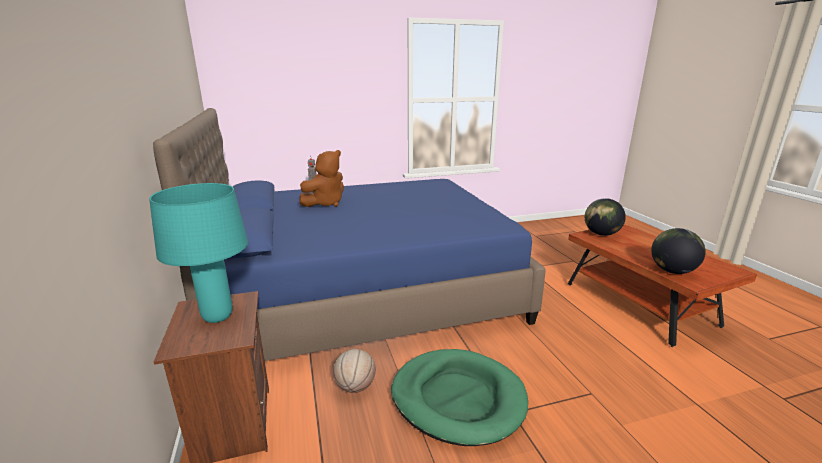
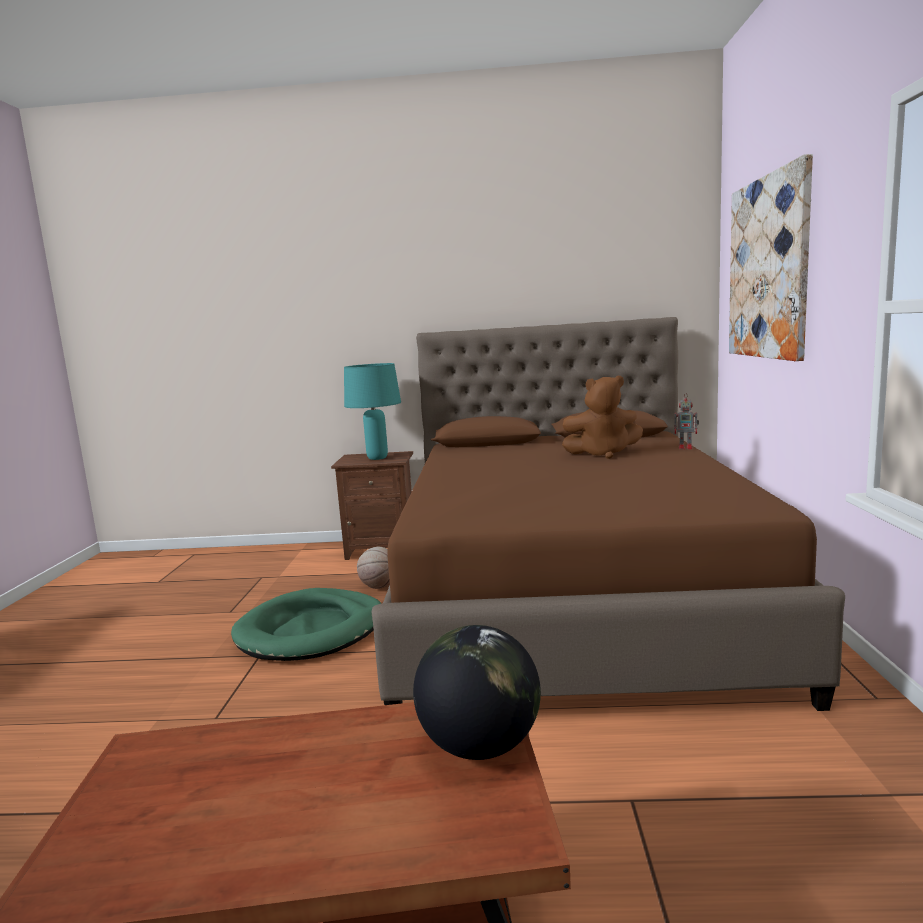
camera: 110 degrees right, 10 degrees down
blue bed [153,108,546,361] -> brown bed [371,317,845,711]
brown plush toy [299,150,344,207] -> brown plush toy turned 60 degrees counterclockwise [562,376,643,459]
globe [651,228,706,274] -> none
none -> picture [729,154,813,361]

